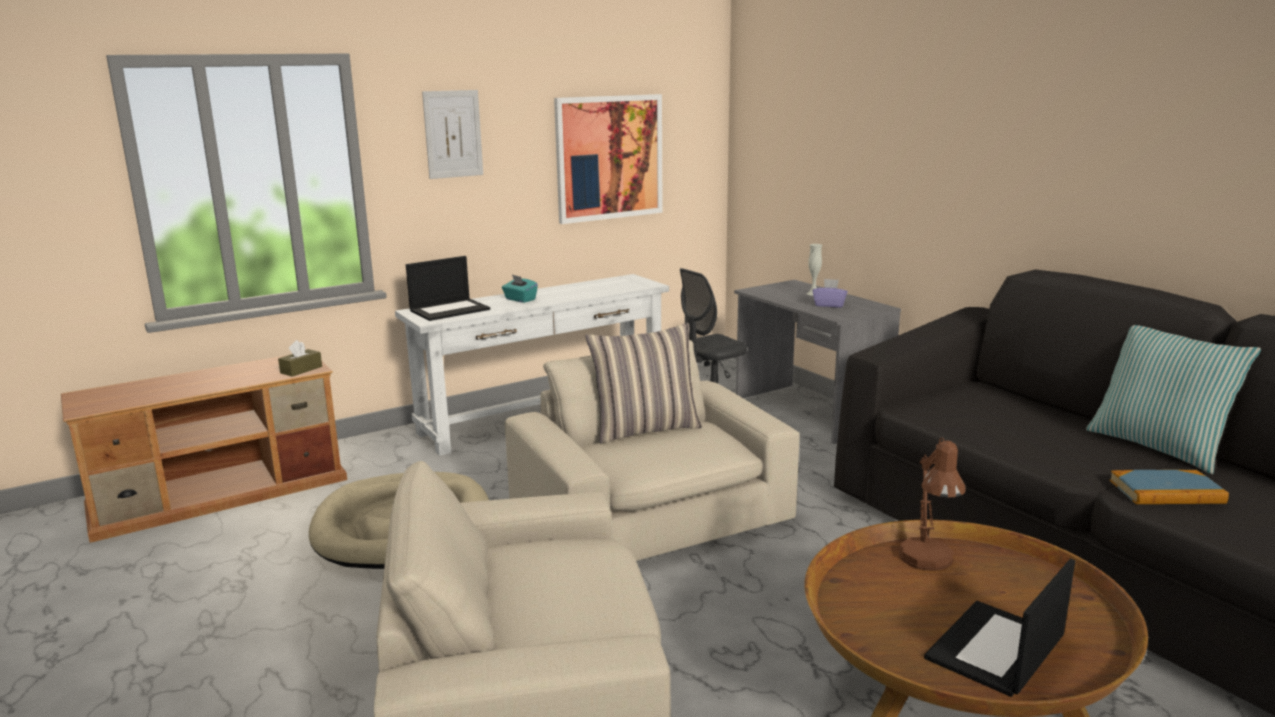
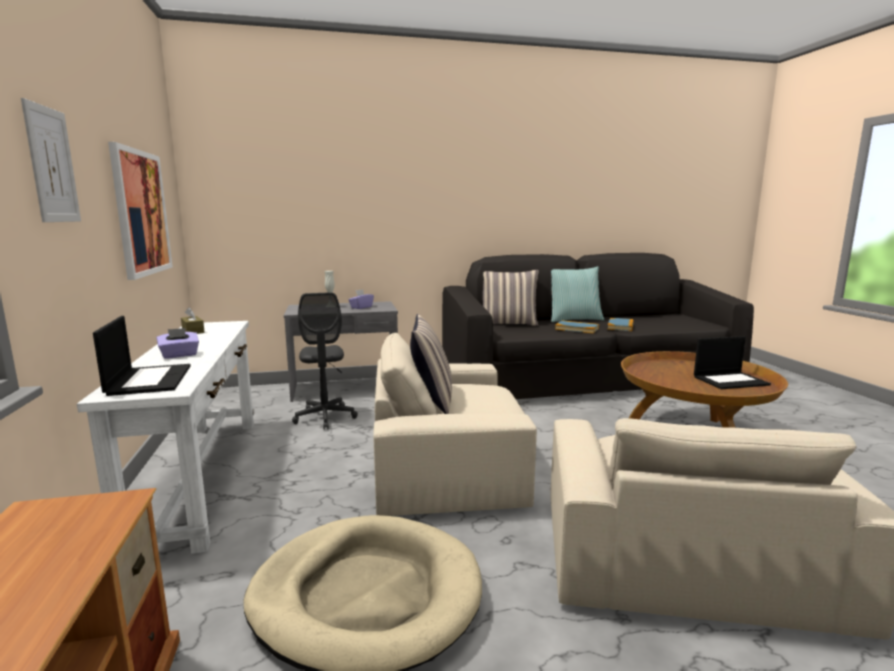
camera: 70 degrees left, 5 degrees down
brown tissue box [278,340,322,377] -> brown tissue box moved to [181,307,205,334]
turquoise tissue box [502,275,538,303] -> purple tissue box [157,328,199,359]
brown table lamp [899,438,966,571] -> none
laptop [924,559,1075,697] -> laptop turned 75 degrees counterclockwise [694,336,771,389]
none -> pillow [483,270,539,326]
none -> book [555,320,599,333]

